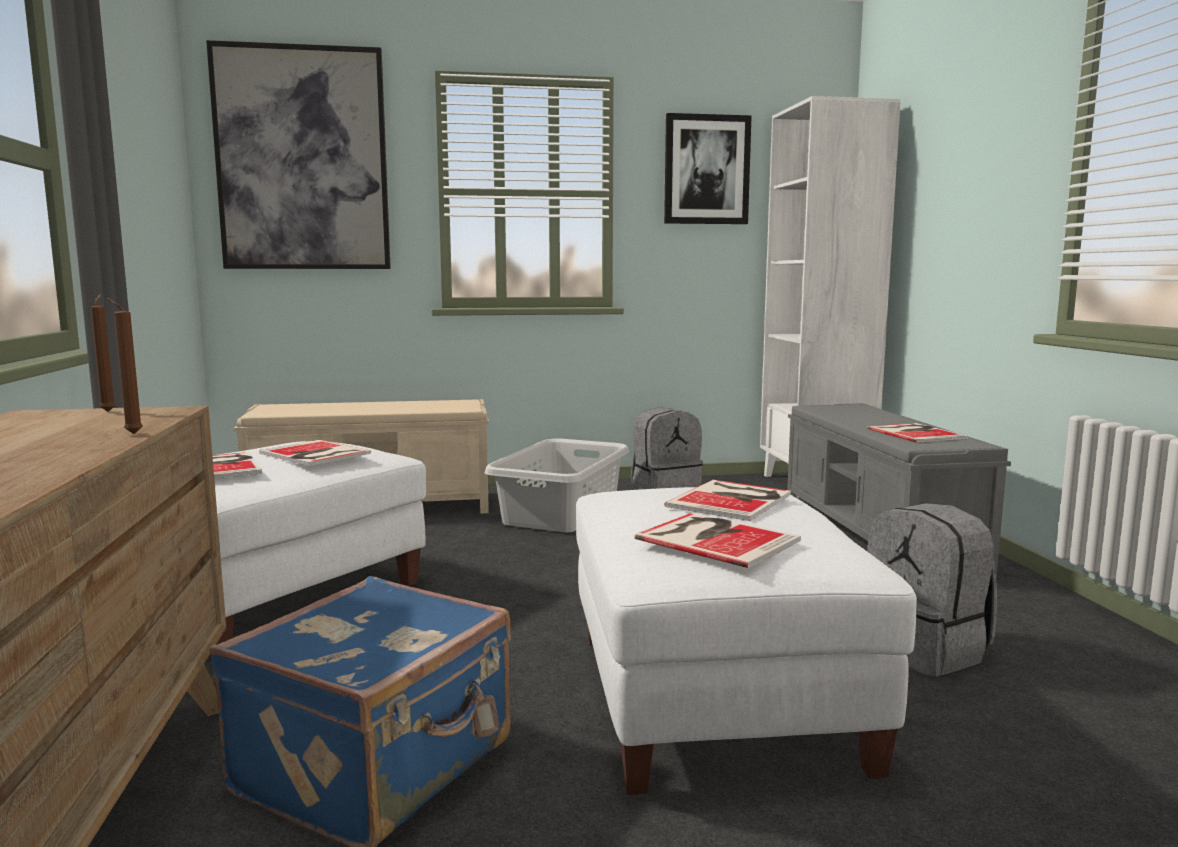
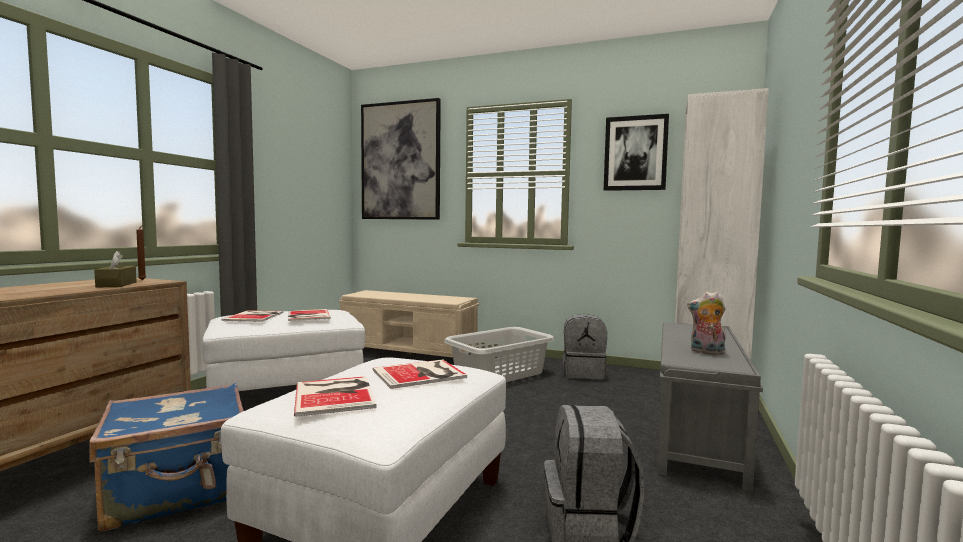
camera: 30 degrees right, 5 degrees down
brown candle [107,298,143,434] -> none
book [867,423,968,443] -> plush toy [687,292,726,355]
none -> brown tissue box [94,251,137,288]

